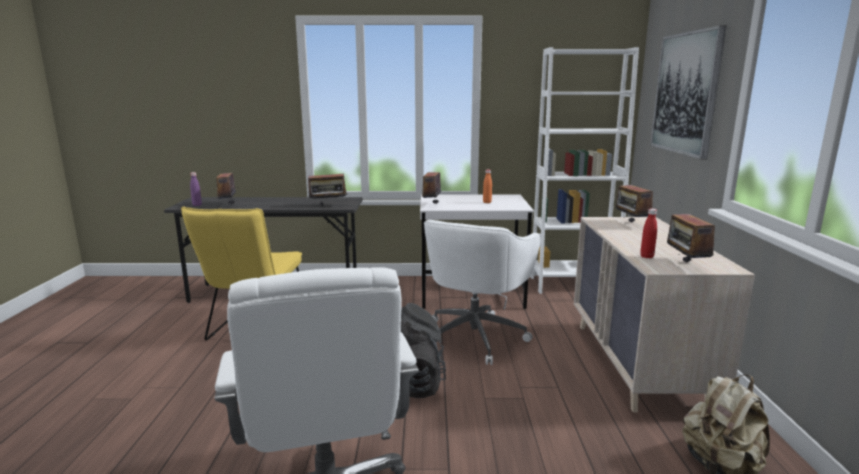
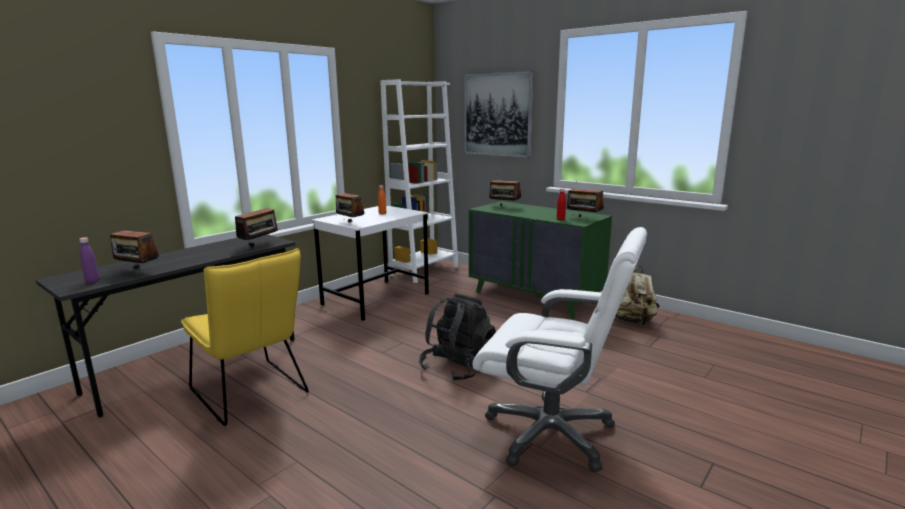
camera: 50 degrees left, 0 degrees up
white office chair [424,220,541,365] -> none
beige dresser [574,217,755,412] -> green dresser [469,201,612,319]

